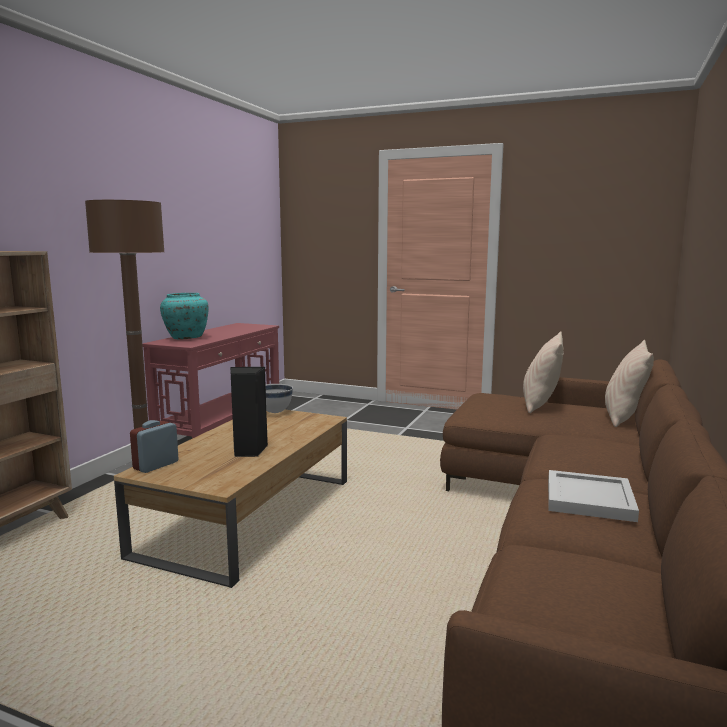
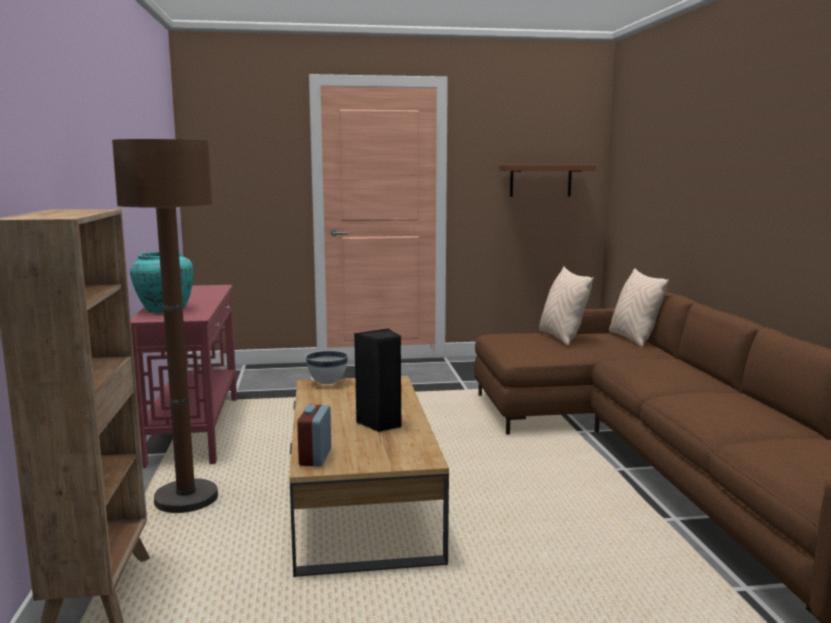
camera: 30 degrees left, 0 degrees up
white tray [548,470,639,522] -> none
none -> brown shelf [499,165,596,197]

